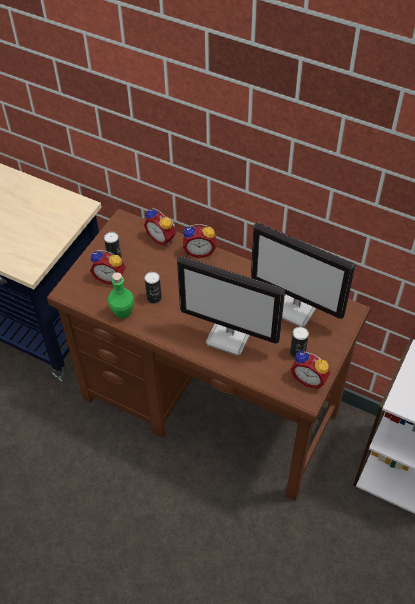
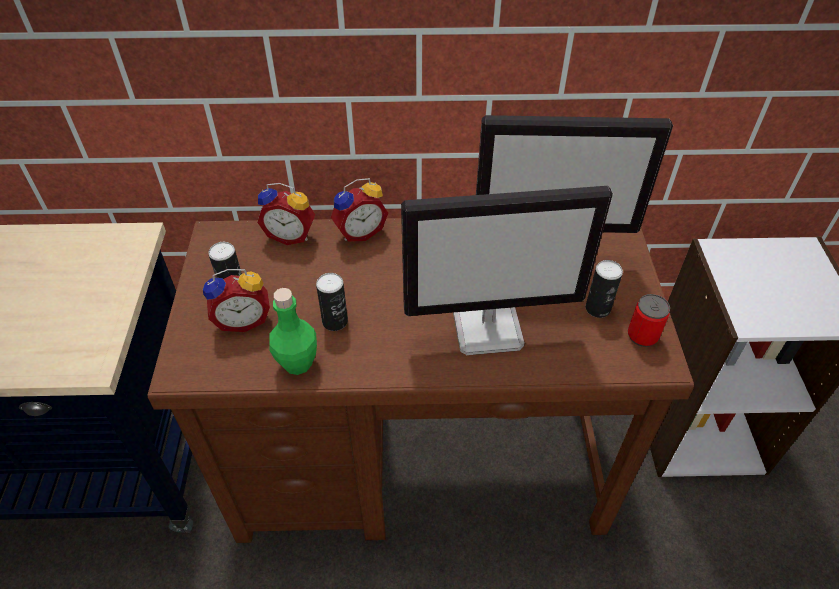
camera: 30 degrees left, 5 degrees down
alarm clock [291,351,330,389] -> can [628,294,670,347]

